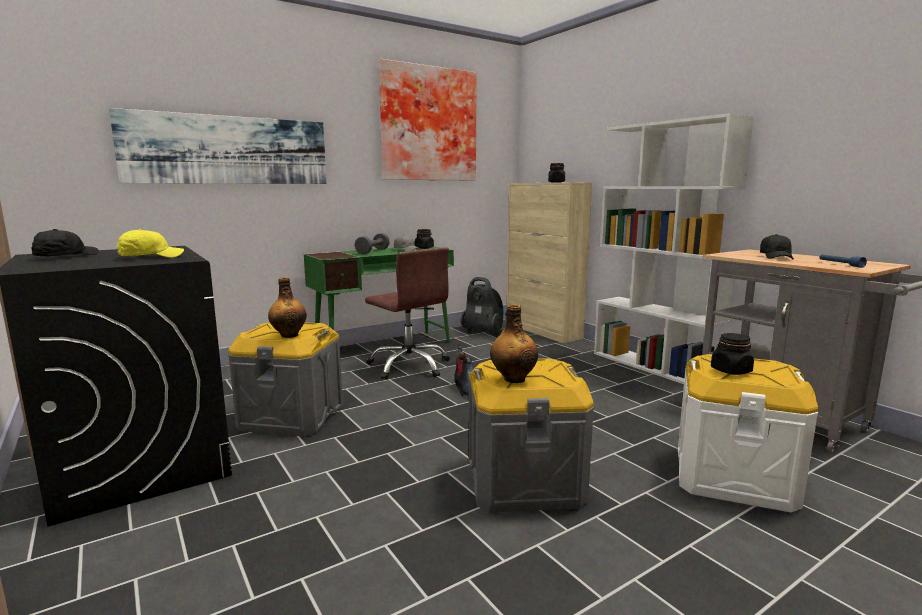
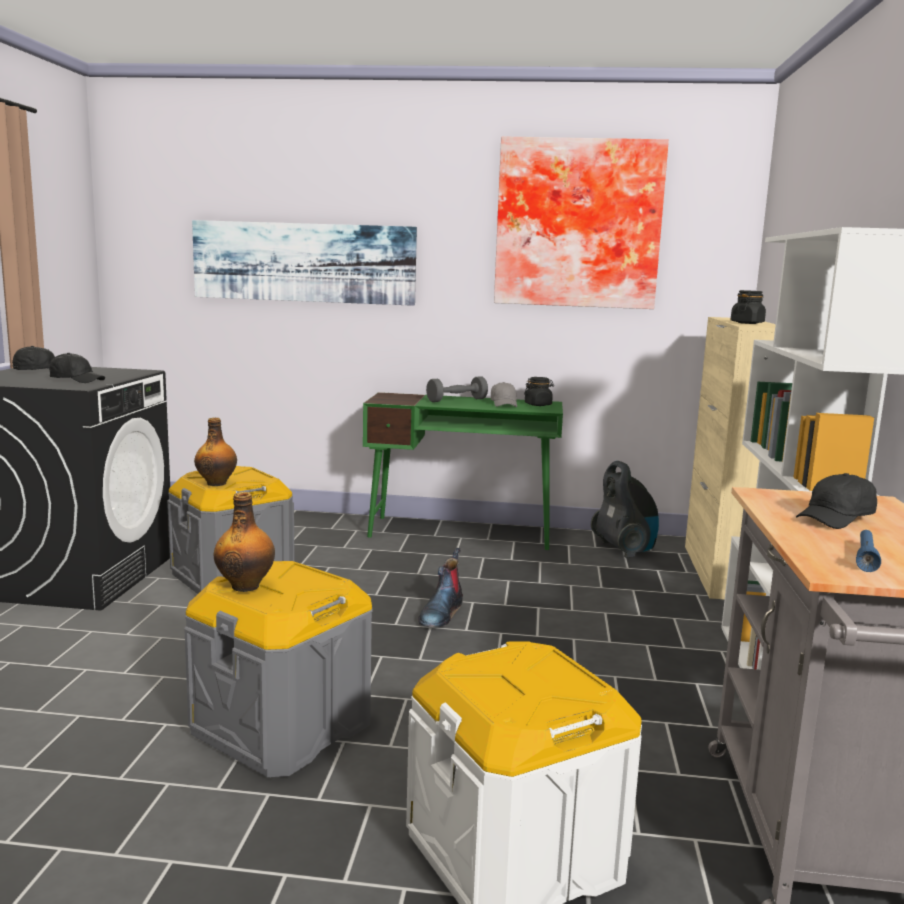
camera: 40 degrees right, 0 degrees up
yellow cap [117,229,184,258] -> black cap [50,353,105,383]
brown office chair [365,248,450,380] -> none
black jar [711,333,754,375] -> none

